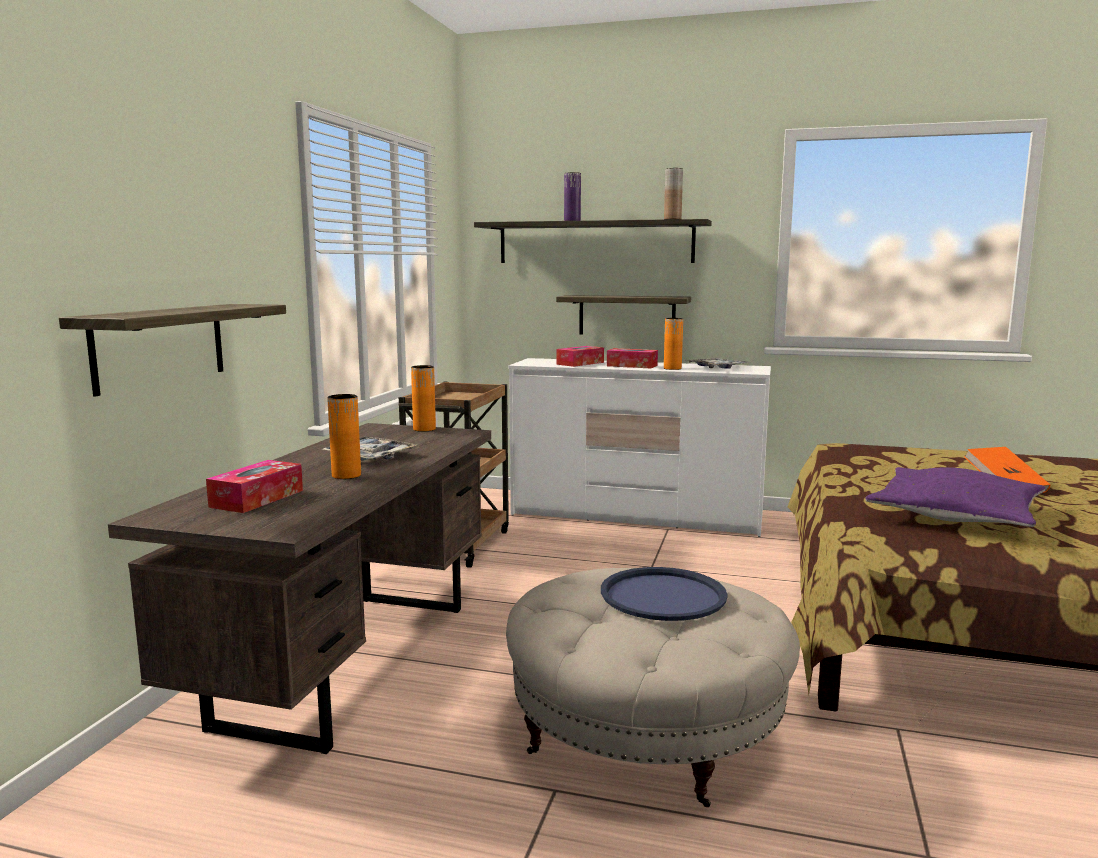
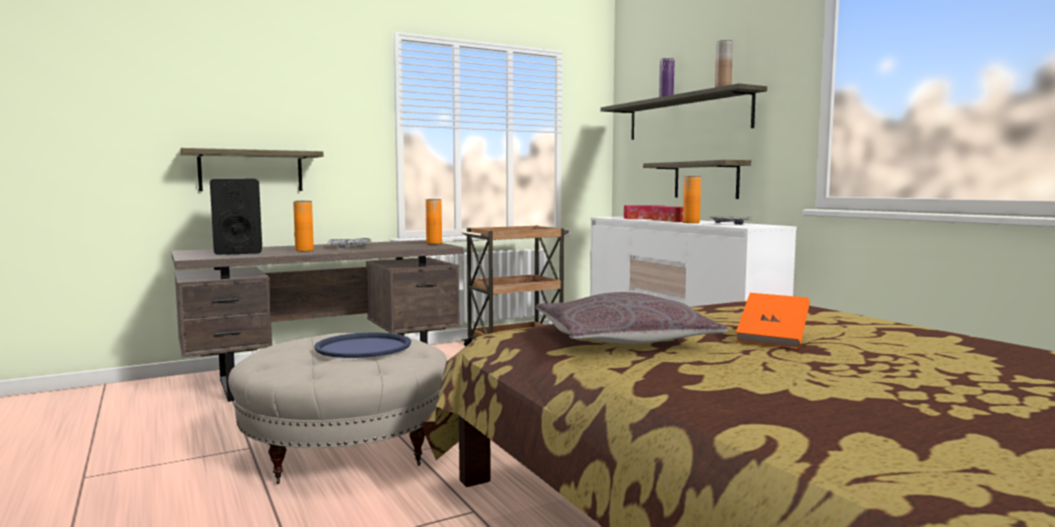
camera: 45 degrees right, 5 degrees down
tissue box [206,460,303,513] -> black speaker [210,179,262,255]
purple pillow [865,467,1045,527] -> grey pillow [536,292,728,344]

